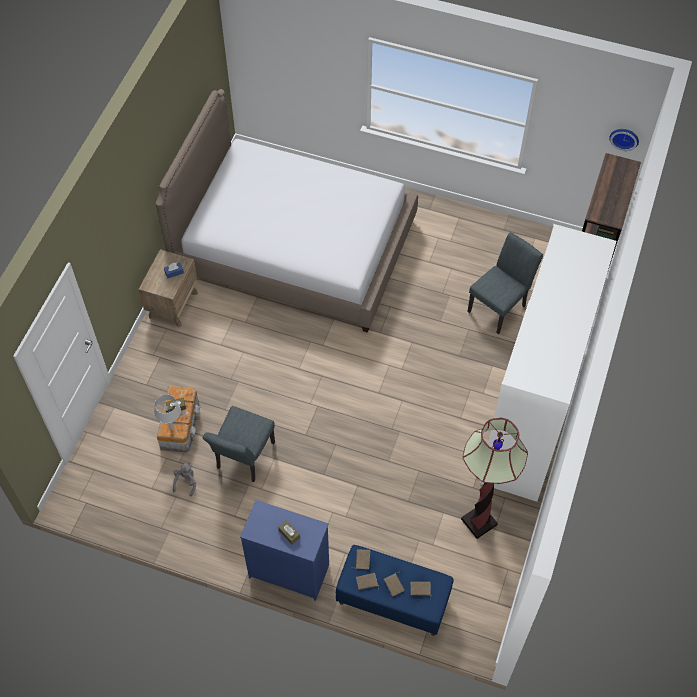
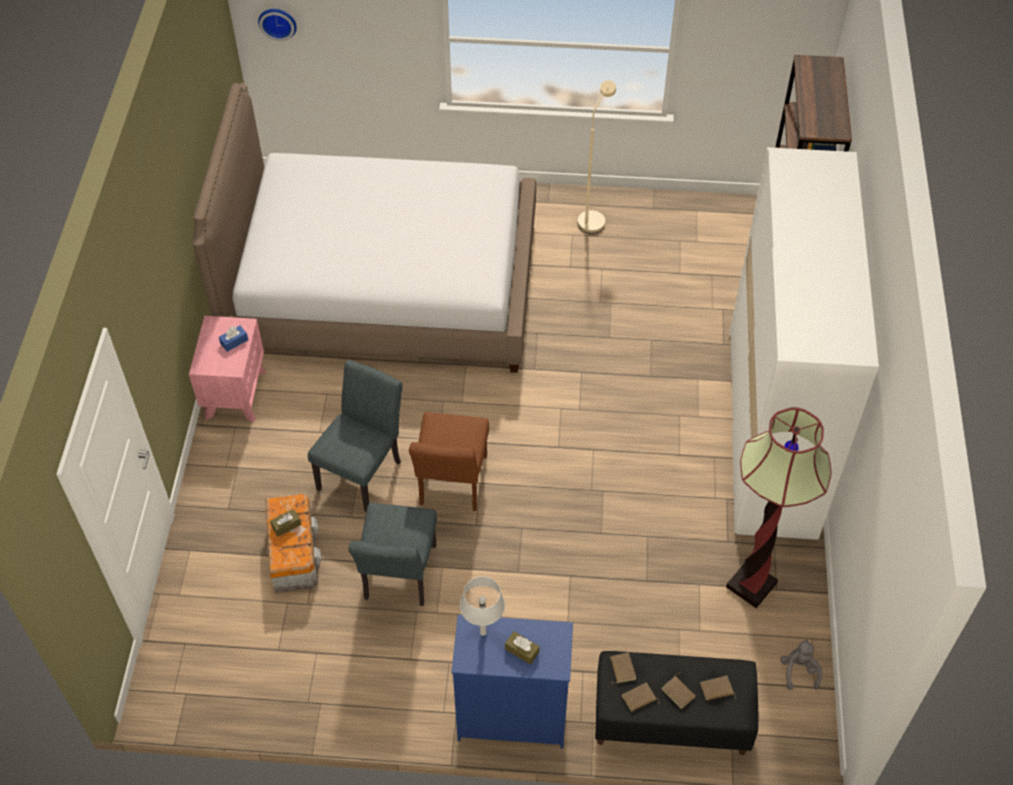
camera: 15 degrees left, 5 degrees down
brown nightstand [139,249,198,328] -> pink nightstand [189,316,266,422]
grey table lamp [154,394,181,430] -> grey table lamp moved to [460,576,505,636]
grey plush toy [173,462,196,497] -> grey plush toy moved to [780,638,822,690]
blue bench [336,545,453,636] -> black bench [595,651,758,755]
grey chair [467,232,543,334] -> grey chair moved to [308,360,402,512]
wall clock [609,129,639,151] -> wall clock moved to [258,9,297,41]
none -> brown chair [409,412,489,511]
none -> beige floor lamp [578,80,616,234]

